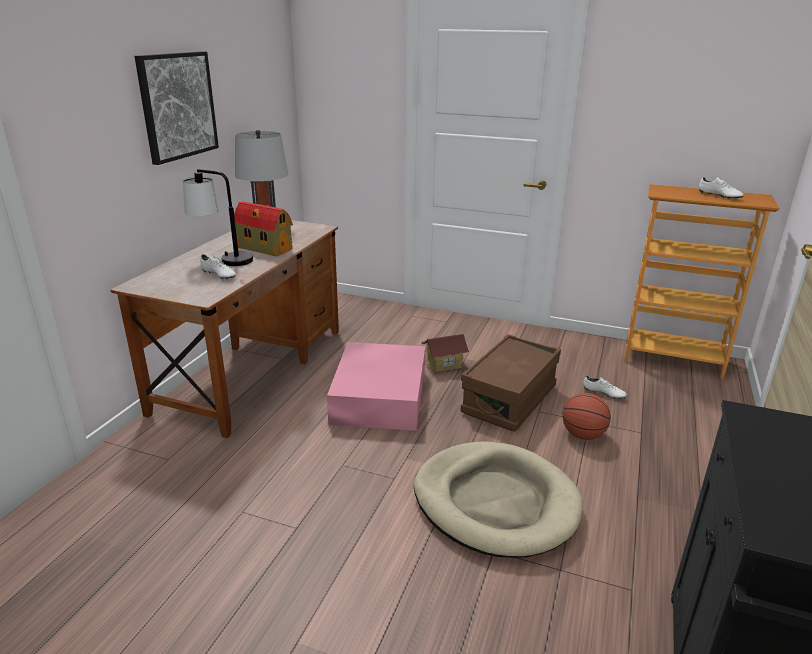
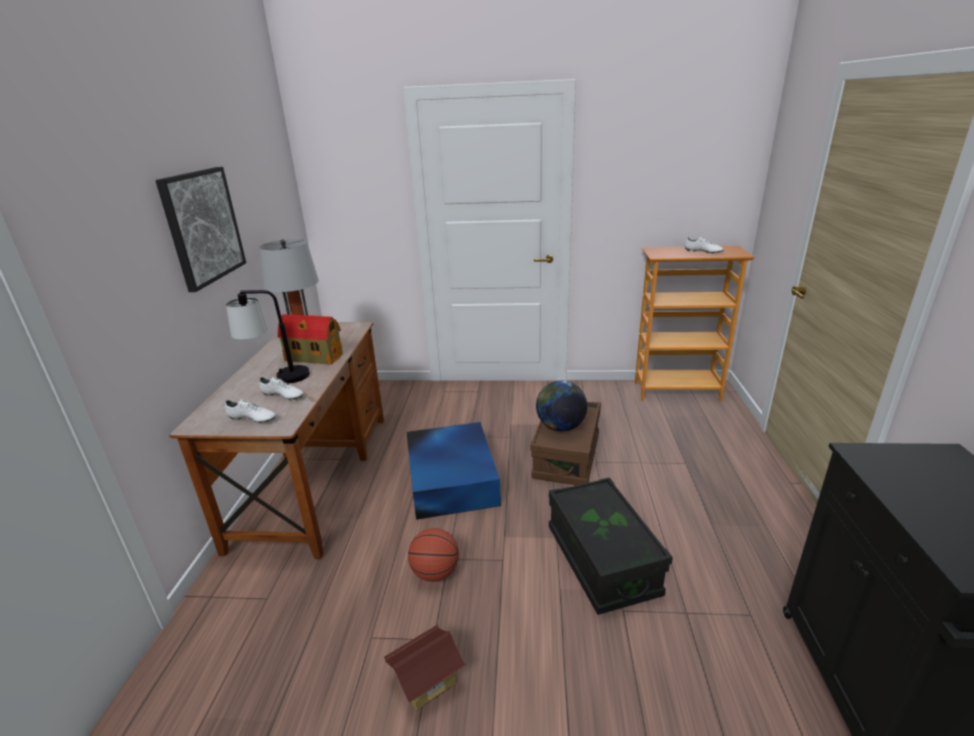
camera: 15 degrees left, 0 degrees up
pink storage box [327,342,425,431] -> blue storage box [407,422,501,520]
beige dog bed [414,441,583,558] -> black storage box [549,477,673,615]
toy house [421,334,469,372] -> toy house moved to [384,625,466,711]
basketball [562,393,611,440] -> basketball moved to [408,528,459,582]
white shoe [583,375,627,399] -> white shoe moved to [225,399,276,424]
none -> globe [536,381,587,431]

